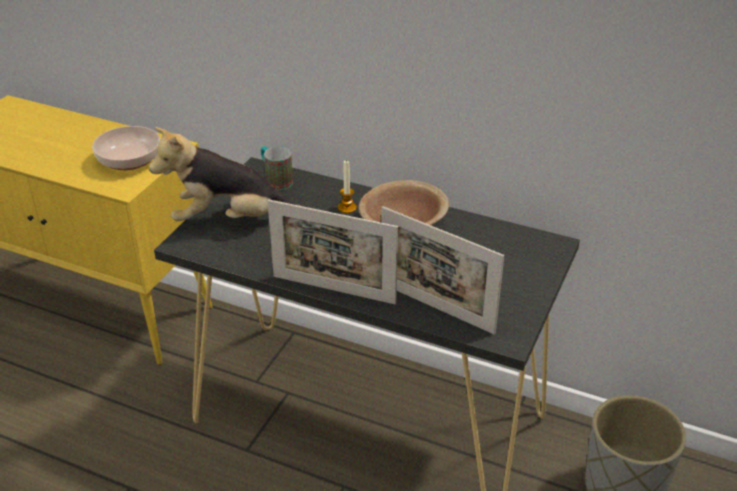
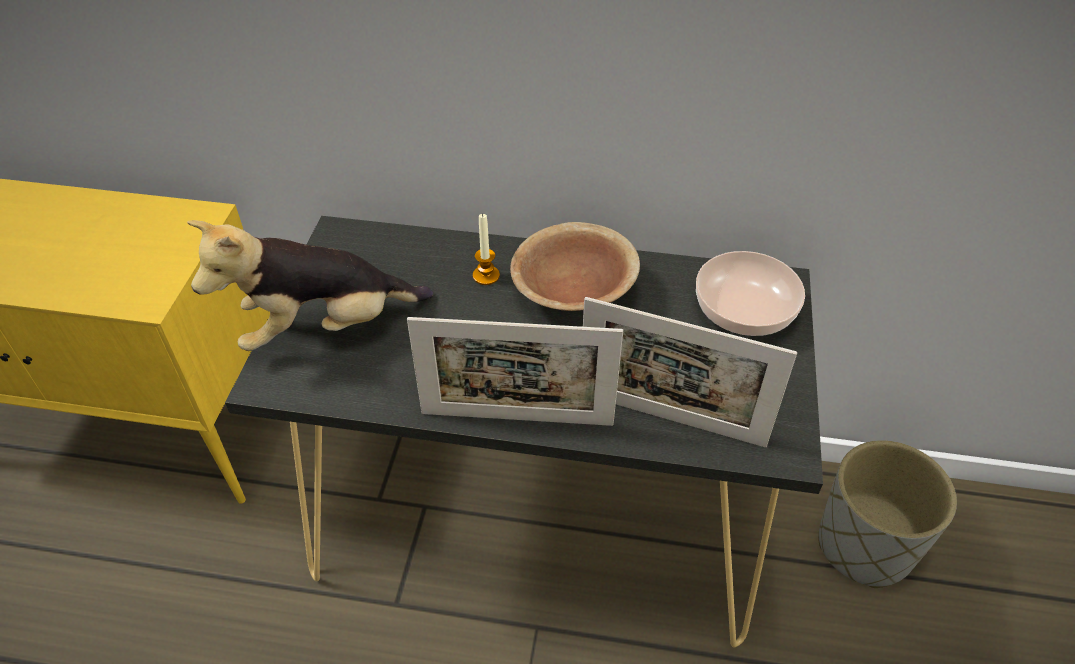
camera: 15 degrees left, 10 degrees up
bowl [92,126,160,170] -> bowl moved to [696,251,805,336]
mug [261,146,293,191] -> none

